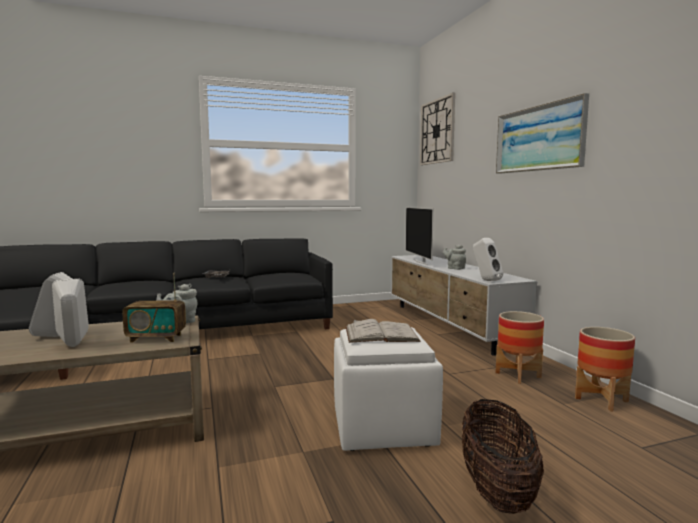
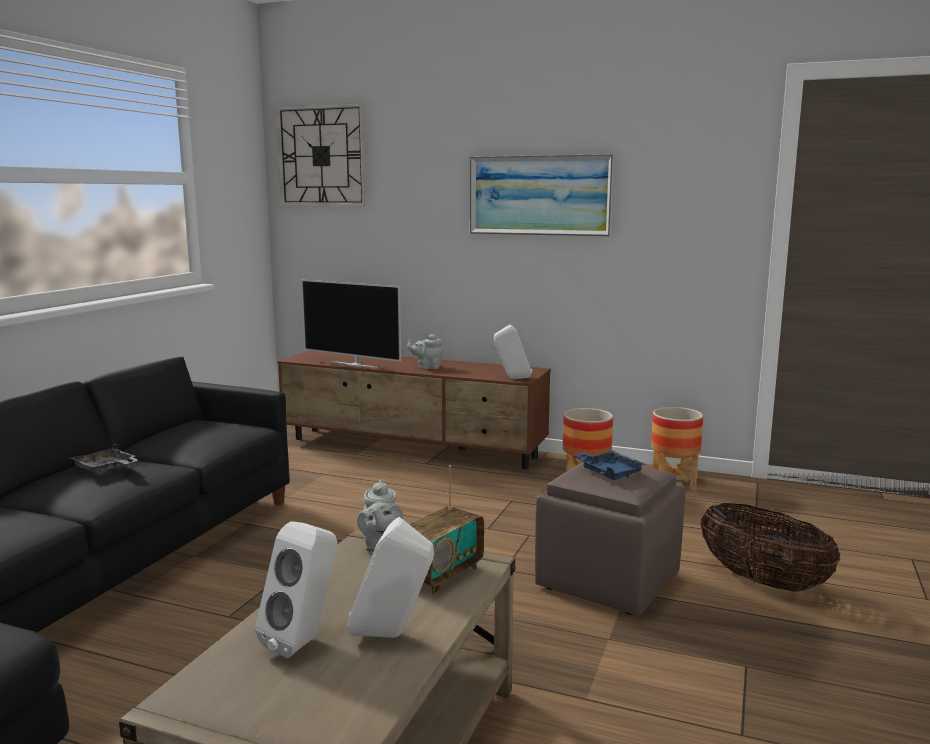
camera: 50 degrees left, 5 degrees up
white ottoman [334,327,443,451] -> brown ottoman [535,462,685,616]
white book [346,319,421,343] -> blue tray [574,450,647,480]
white tv stand [391,255,538,356] -> brown tv stand [277,350,551,469]

